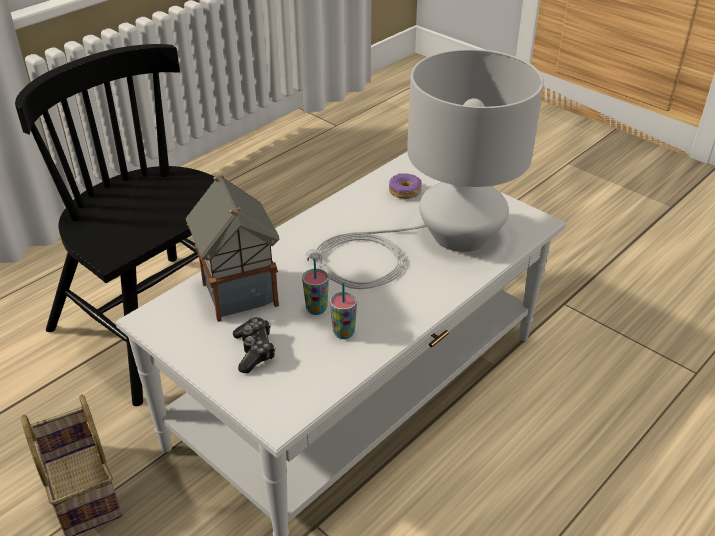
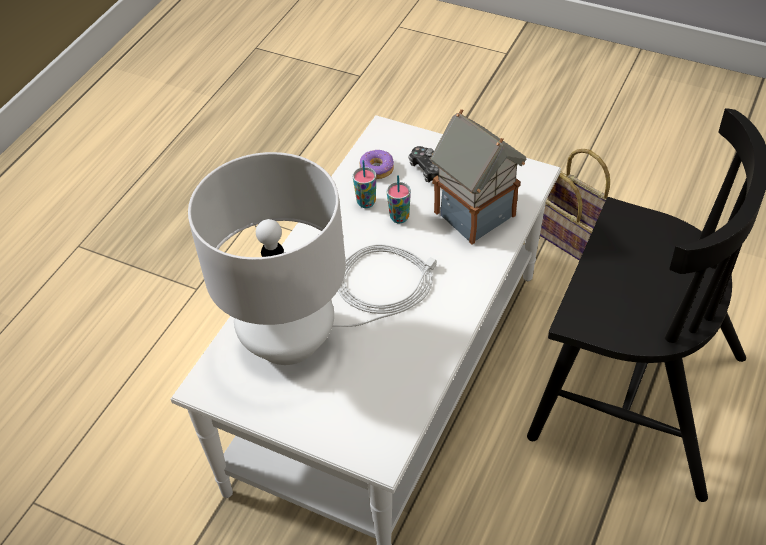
camera: 165 degrees right, 10 degrees up
donut [389,173,422,199] -> donut moved to [360,150,394,179]

